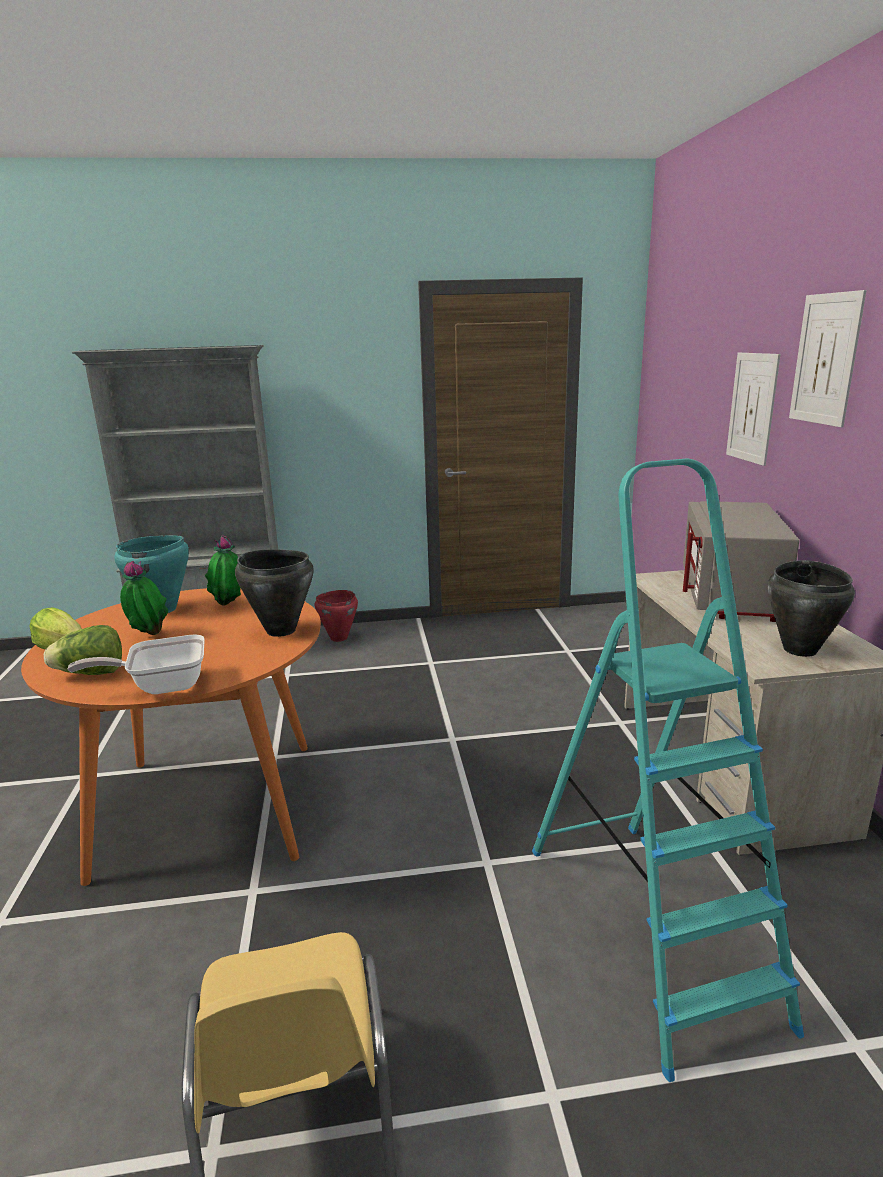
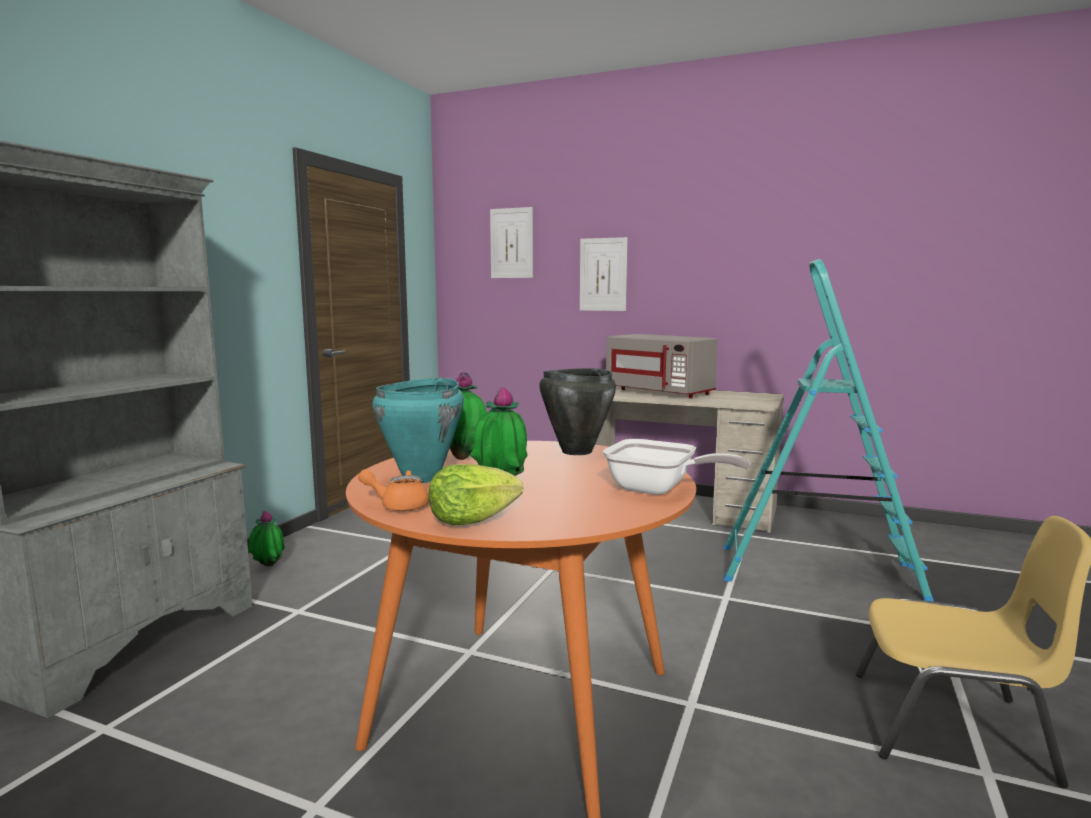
camera: 60 degrees left, 10 degrees down
lettuce [44,625,122,675] -> none
frying pan [68,634,205,694] -> frying pan turned 75 degrees counterclockwise [603,439,751,495]
red cooking pot [315,590,358,642] -> potted plant [248,511,285,567]
black cooking pot [768,560,855,657] -> none
picture [789,290,867,427] -> picture moved to [490,207,533,278]
none -> orange teapot [358,469,429,511]

